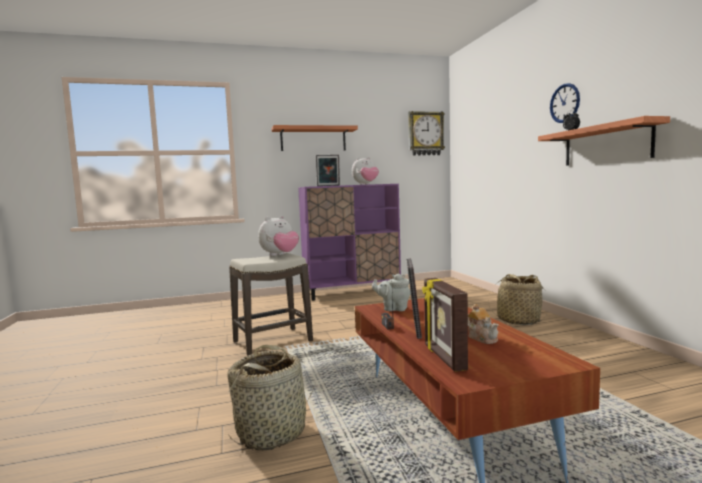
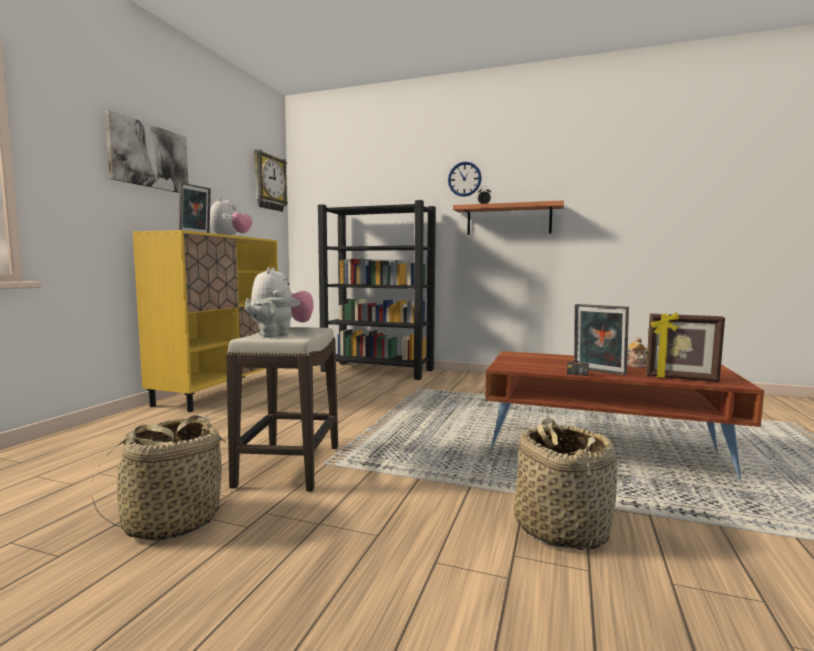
camera: 55 degrees left, 0 degrees up
shelf [271,125,358,151] -> picture [104,110,188,193]
purple cabinet [298,184,401,300] -> yellow cabinet [133,230,278,412]
grey teapot [372,274,411,311] -> grey teapot moved to [245,290,292,338]
basket [488,274,547,325] -> basket moved to [92,415,233,541]
none -> black bookcase [318,200,436,380]

